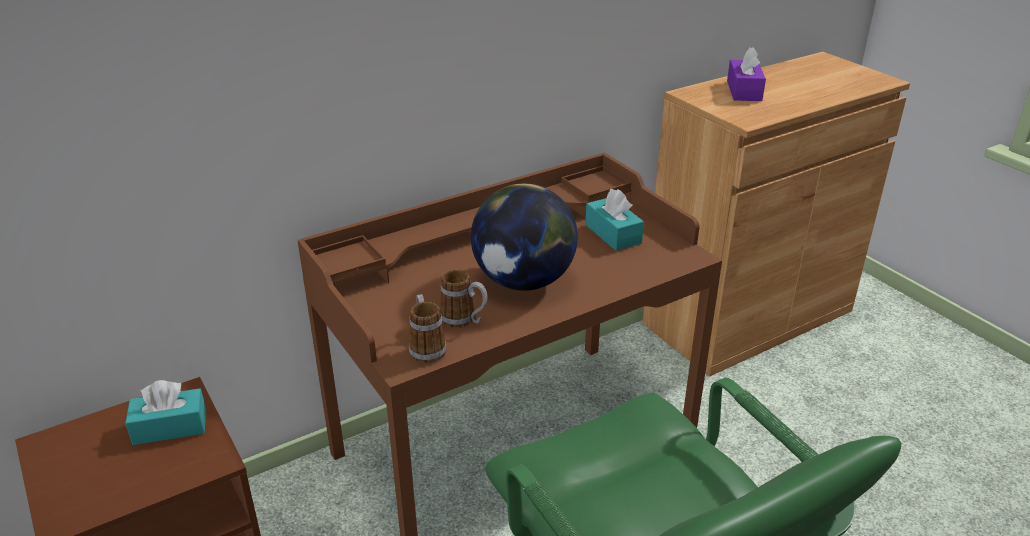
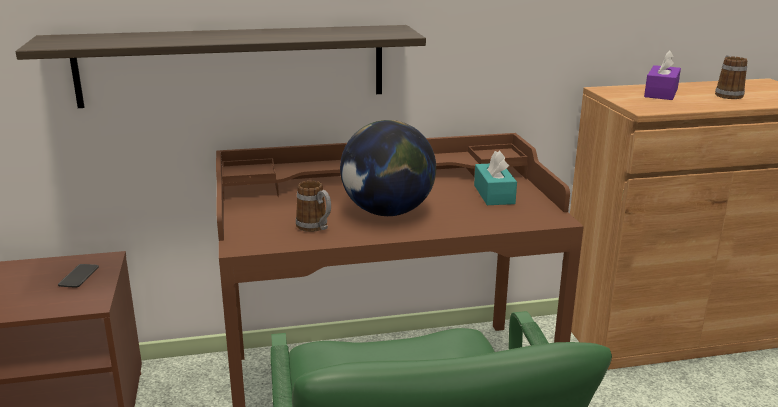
camera: 20 degrees right, 10 degrees down
turquoise tissue box [125,380,206,445] -> phone [58,264,99,288]
mug [409,294,446,363] -> mug moved to [715,55,747,99]
none -> shelf [16,25,426,108]

